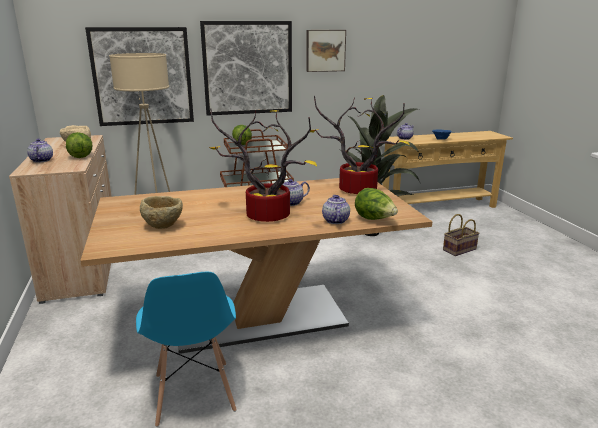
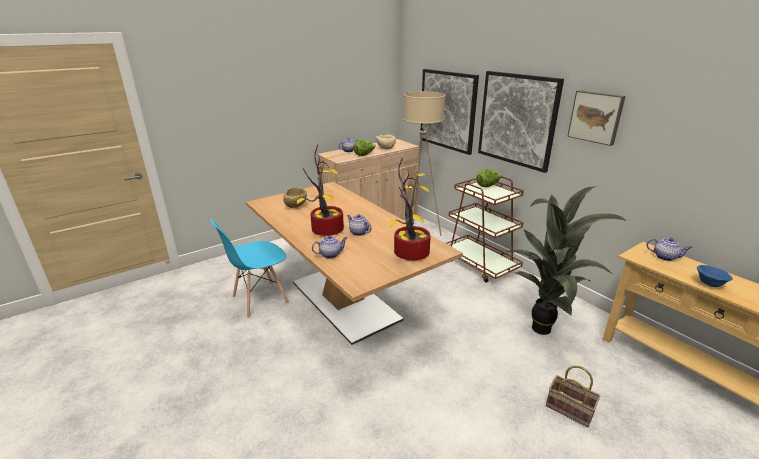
camera: 70 degrees right, 5 degrees up
lettuce [355,188,398,220] -> none

